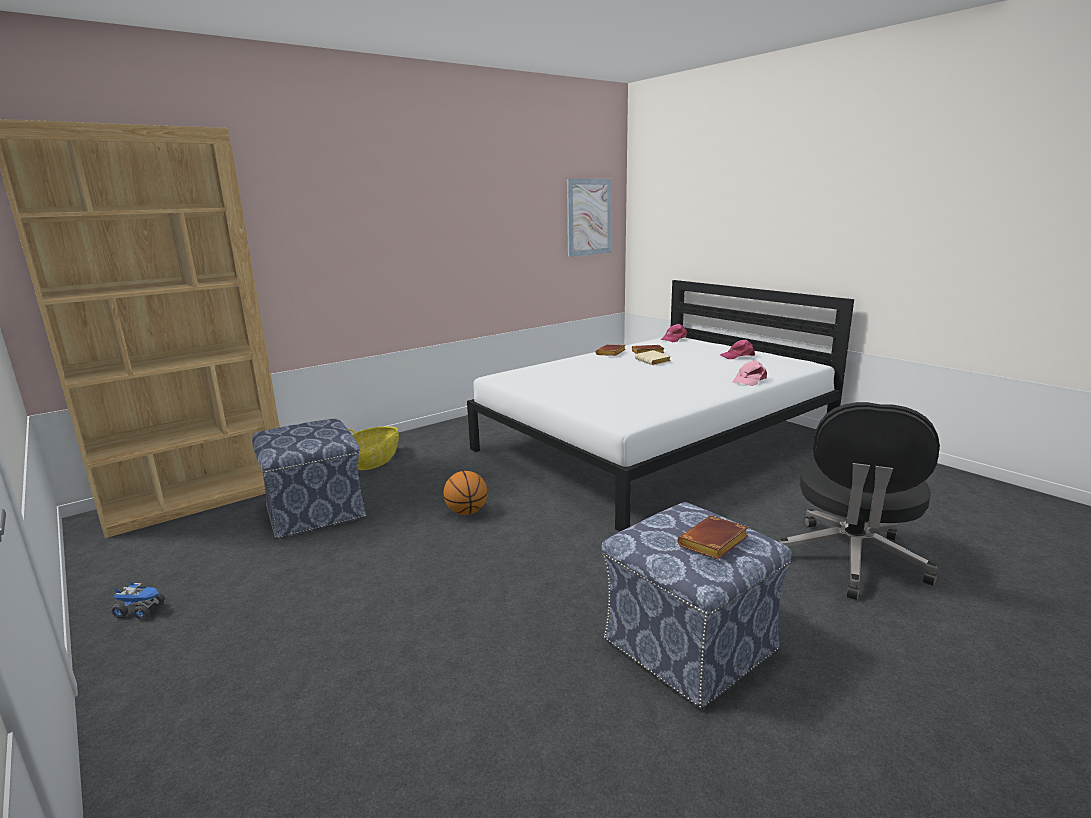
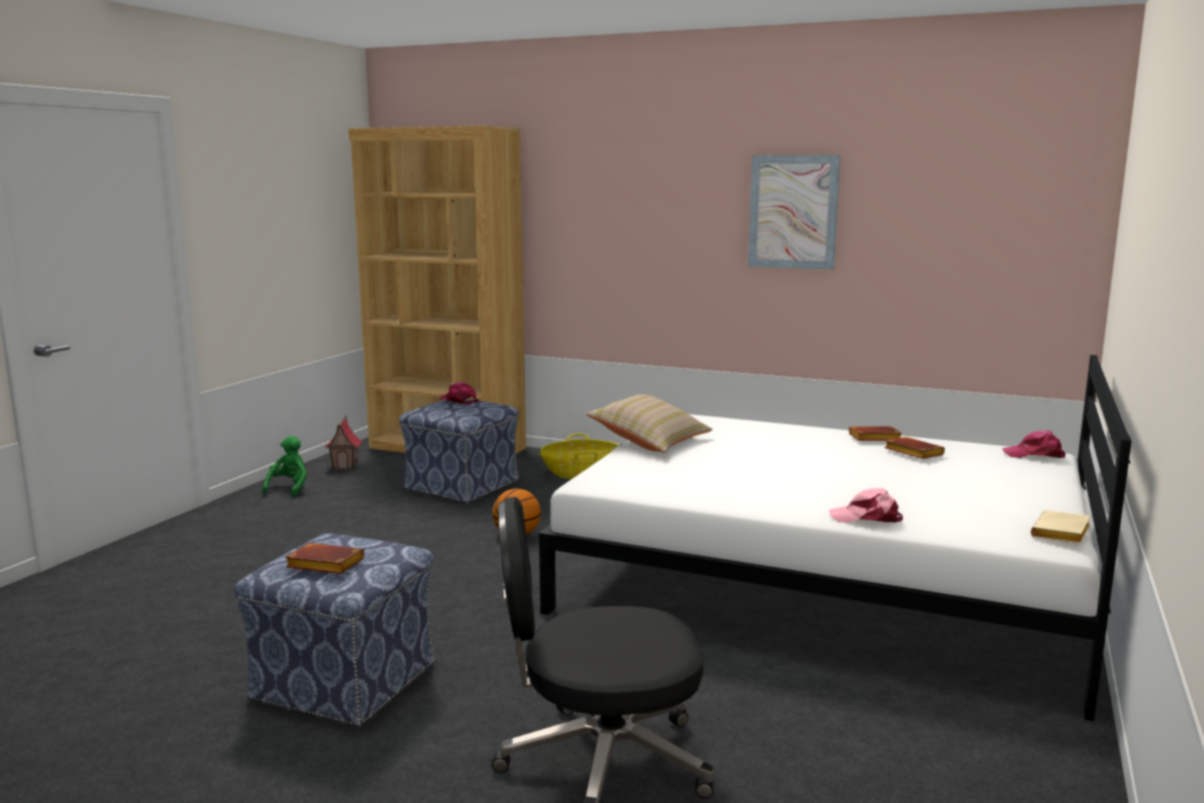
camera: 60 degrees right, 5 degrees down
toy truck [111,581,165,620] -> green plush toy [262,436,307,497]
picture [567,179,612,257] -> picture moved to [748,155,840,270]
beige book [635,350,671,365] -> beige book moved to [1031,510,1091,544]
pink cap [720,339,755,359] -> pink cap moved to [440,382,479,405]
none -> toy house [325,415,362,470]
none -> beige pillow [586,394,713,453]

